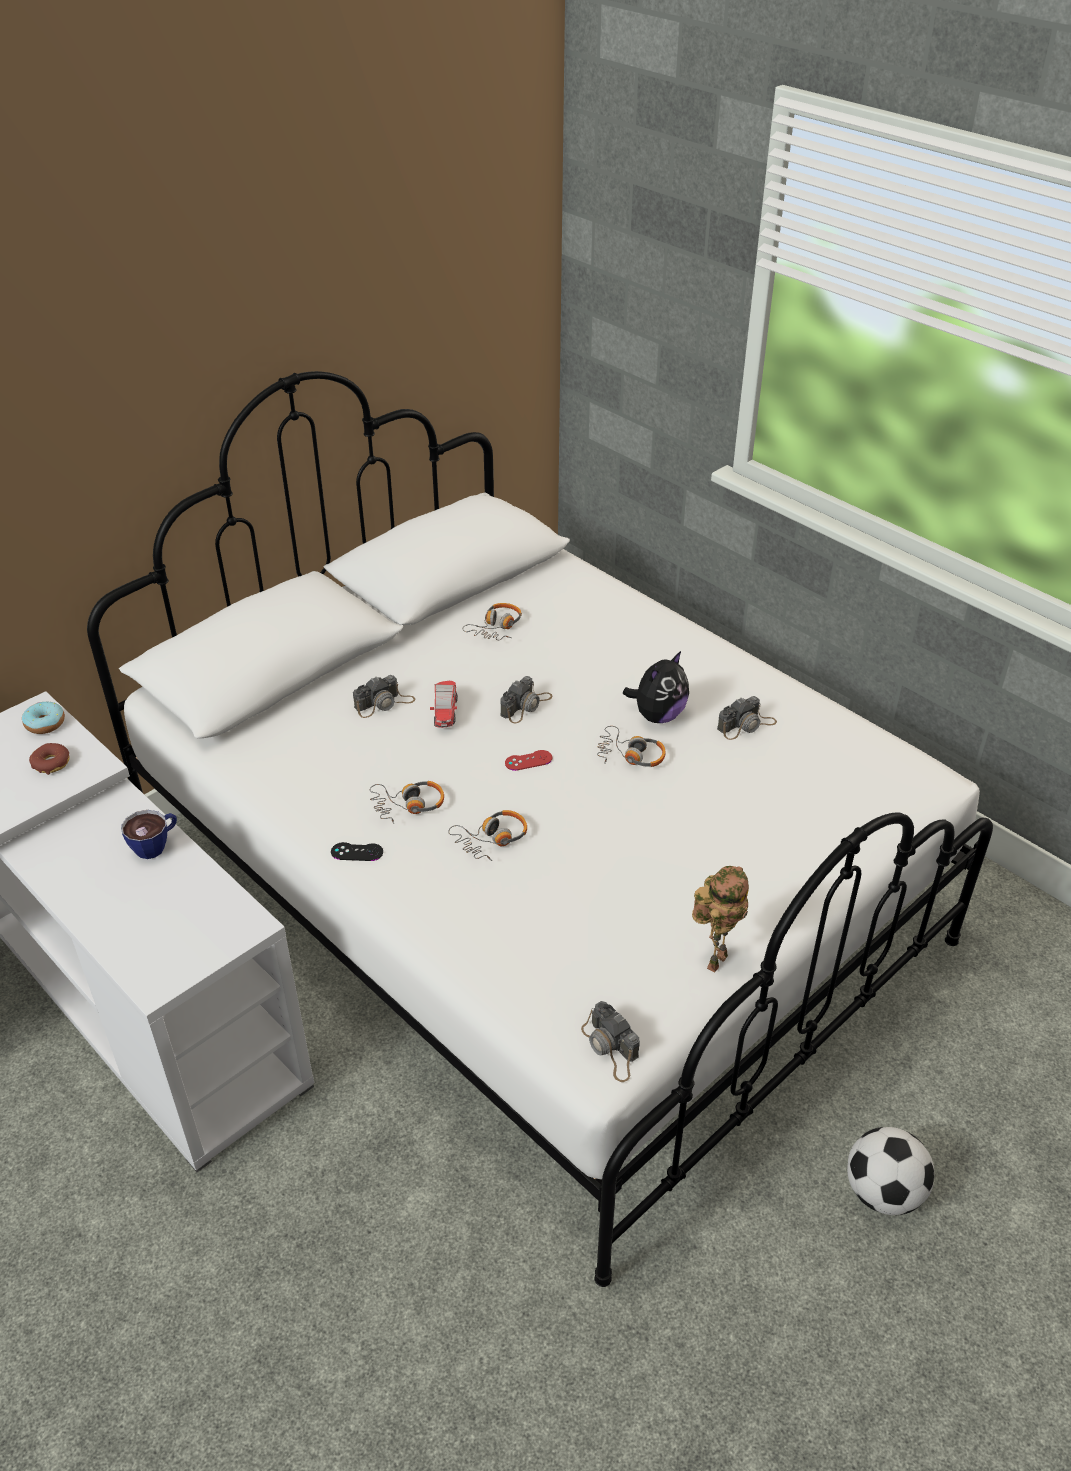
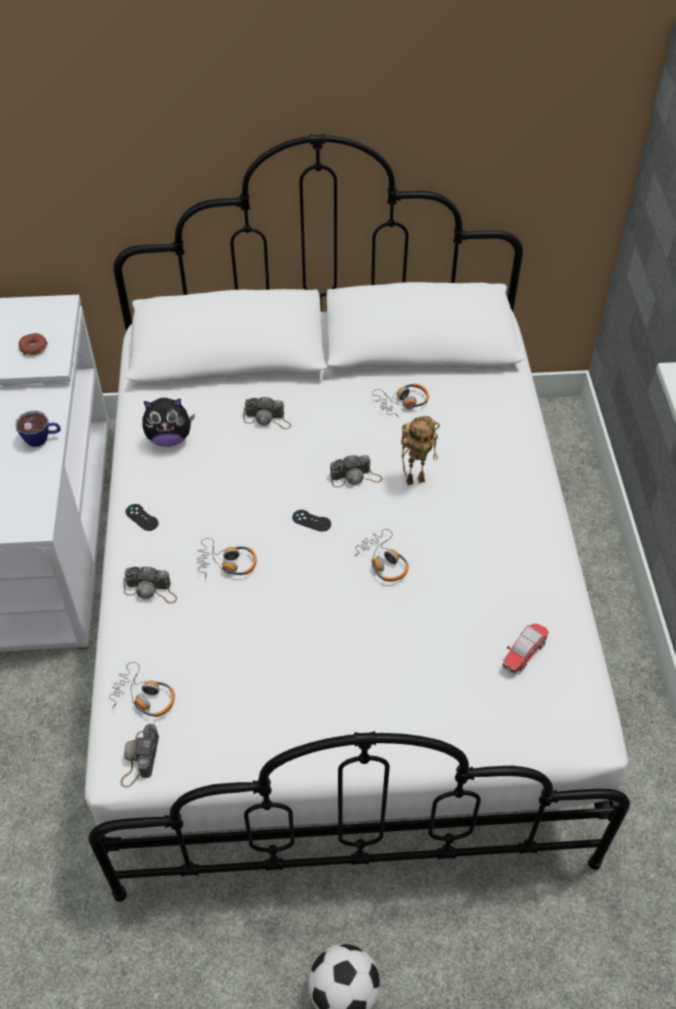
camera: 40 degrees right, 10 degrees up
donut [22,702,65,734] -> none
headphones [370,781,444,824] -> headphones moved to [109,662,175,717]
toy car [430,681,458,728] -> toy car moved to [502,623,549,673]
red game controller [505,750,552,771] -> black game controller [292,510,331,532]
plush toy [623,651,689,723] -> plush toy moved to [142,398,195,447]
toy robot [692,866,749,973] -> toy robot moved to [401,416,440,485]
camera [717,696,777,740] -> camera moved to [124,566,177,604]

